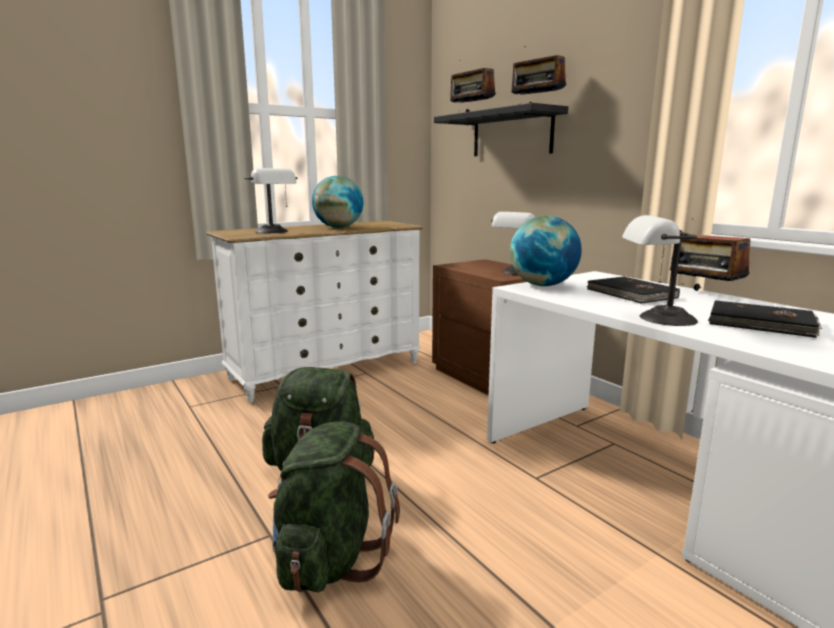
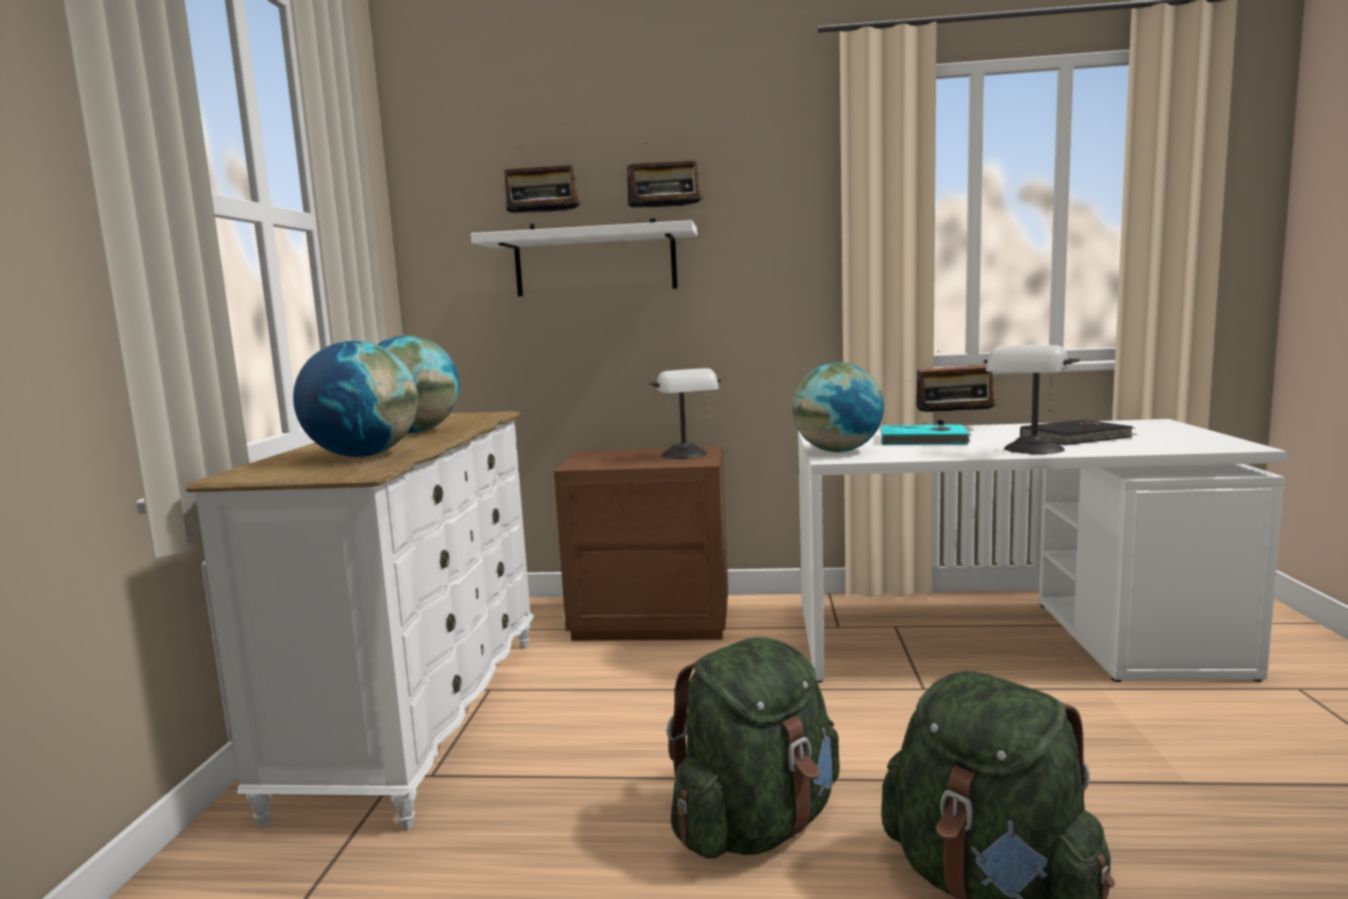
camera: 50 degrees left, 5 degrees down
table lamp [244,168,298,233] -> globe [293,341,418,457]
black shelf [434,103,568,156] -> white shelf [471,220,697,296]
black book [586,276,680,304] -> turquoise book [881,424,972,445]

